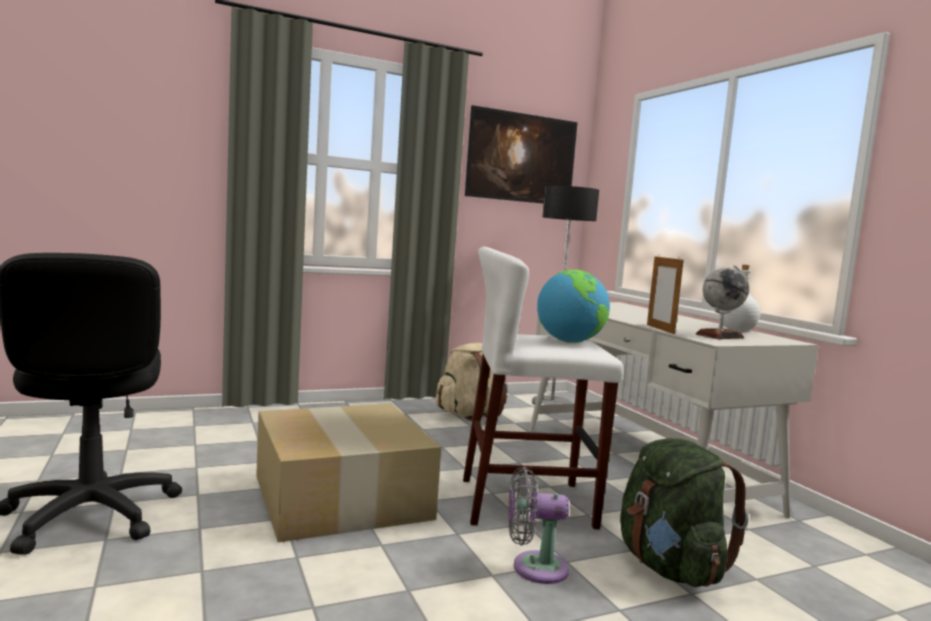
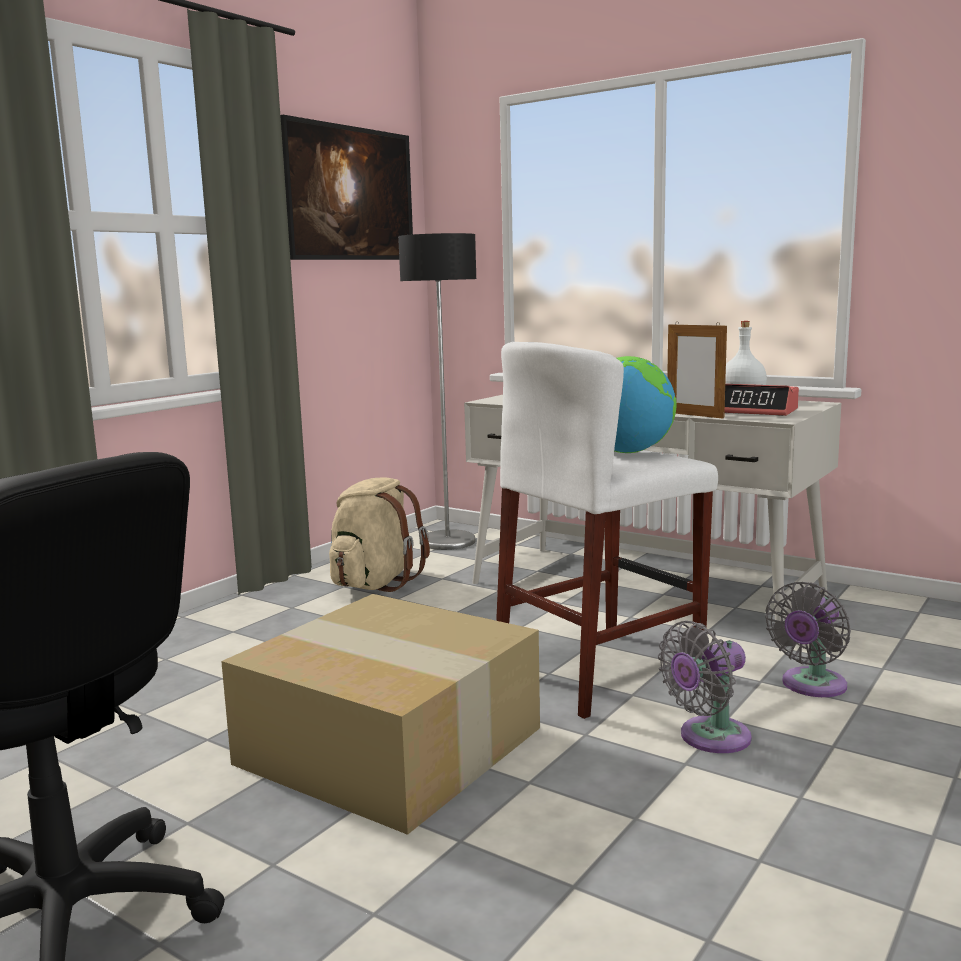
camera: 30 degrees left, 5 degrees up
green backpack [620,438,749,587] -> grey fan [765,582,851,697]
globe [696,265,749,339] -> alarm clock [724,384,799,416]

